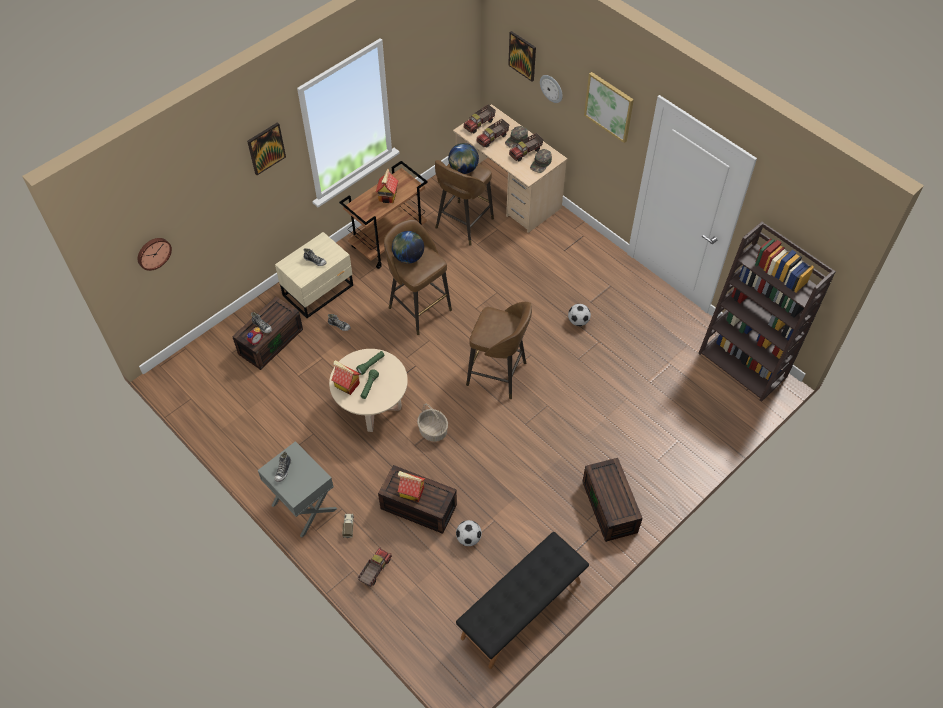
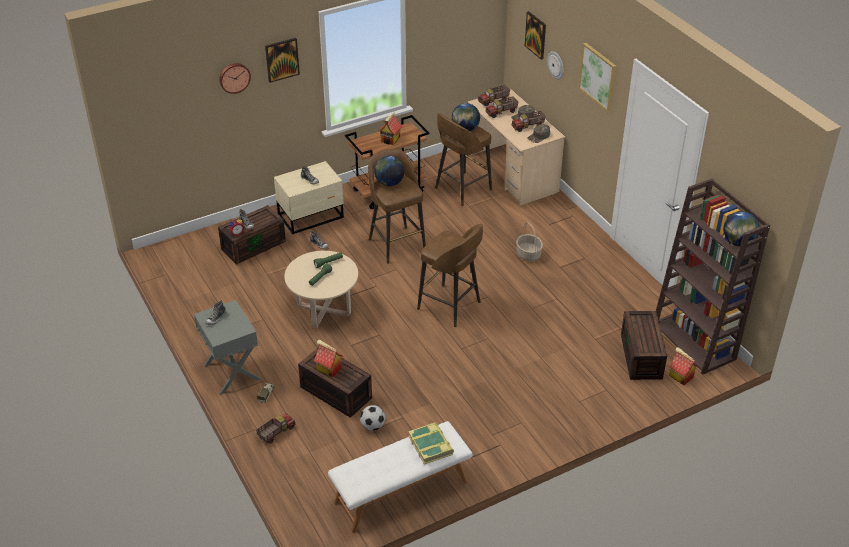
camera: 15 degrees right, 15 degrees down
wall clock [137,238,172,271] -> wall clock moved to [219,63,251,94]
toy house [331,360,360,395] -> toy house moved to [669,347,698,385]
basket [417,404,448,442] -> basket moved to [516,222,543,261]
black bench [456,532,589,669] -> white bench [328,421,472,533]
football [568,304,591,326] -> none
brown storage box [582,458,643,542] -> brown storage box moved to [621,311,667,380]
none -> book [408,422,454,464]
none -> globe [723,211,760,246]

